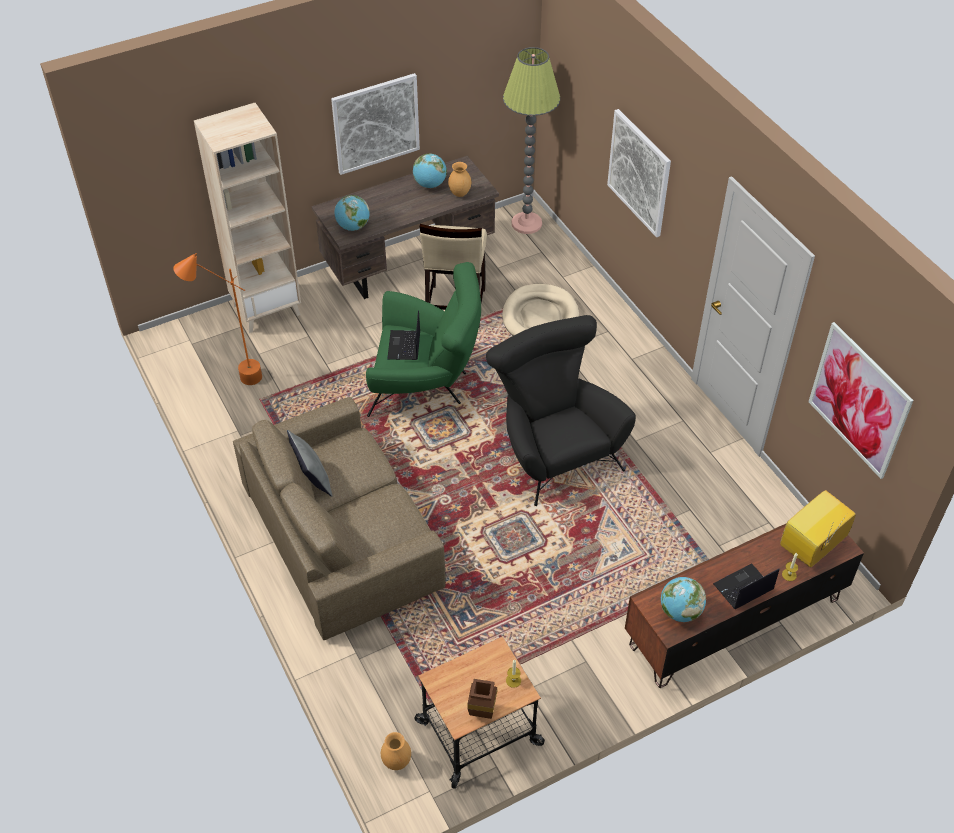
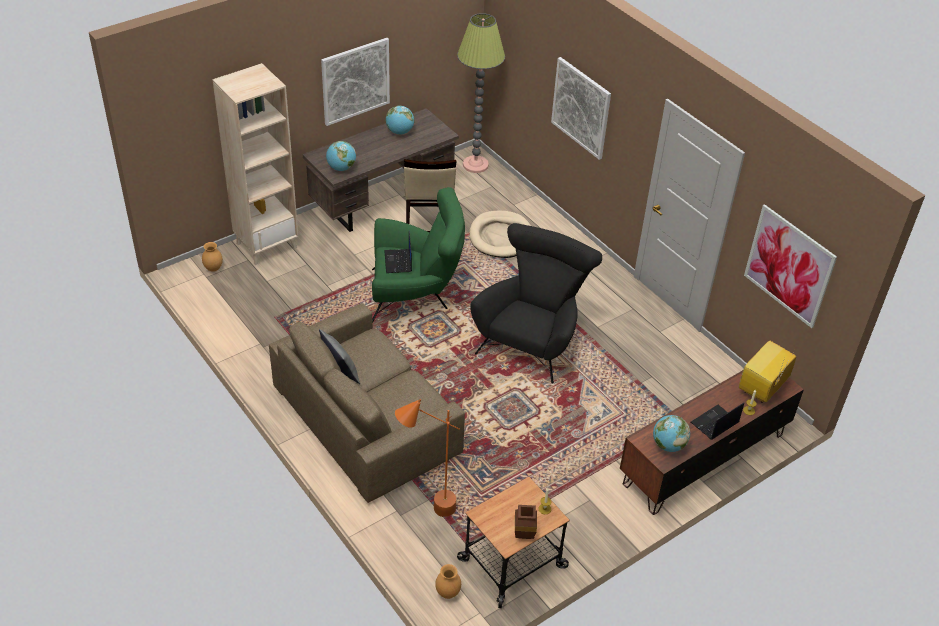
camera: 10 degrees left, 5 degrees down
orange floor lamp [173,253,262,385] -> orange floor lamp moved to [395,399,460,517]
brown vase [448,162,471,197] -> brown vase moved to [202,242,223,272]
black armchair [486,315,636,506] -> black armchair turned 60 degrees clockwise [471,223,602,383]

